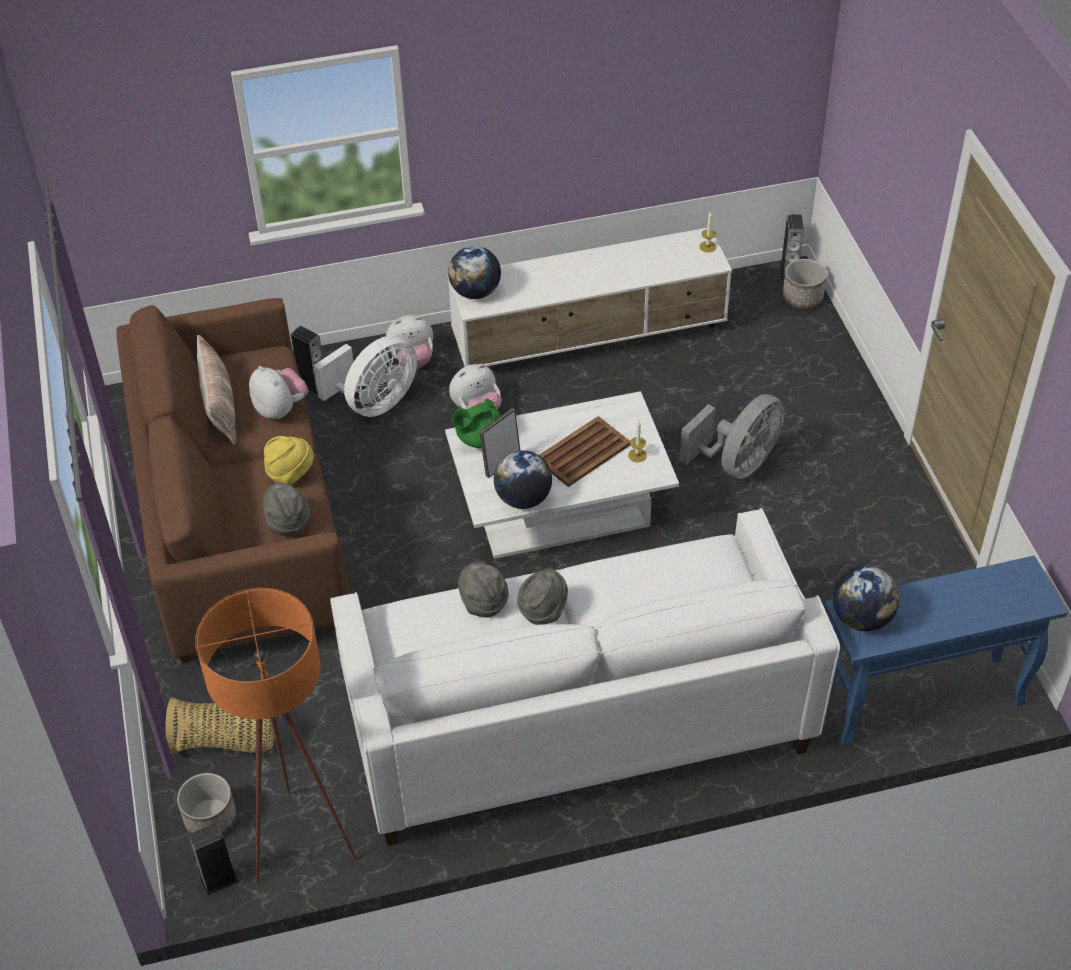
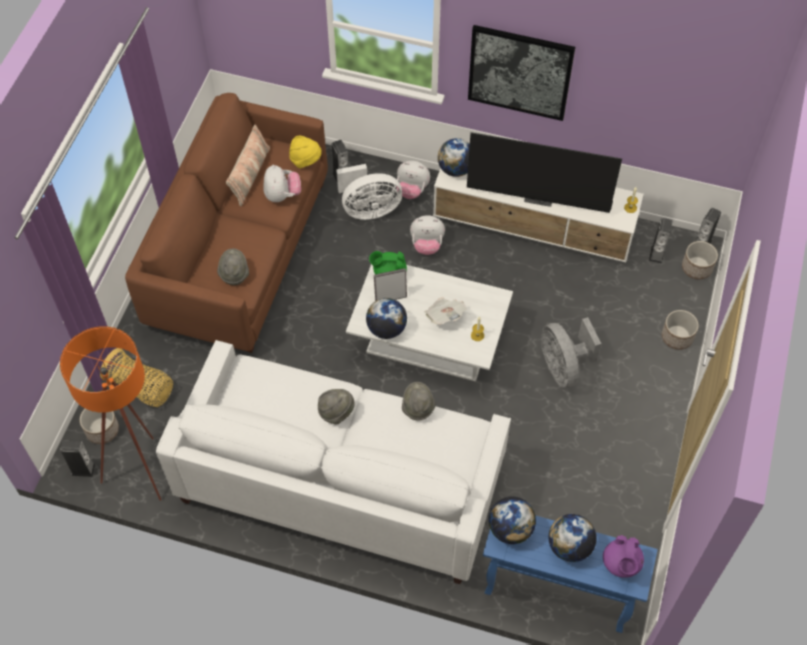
camera: 30 degrees right, 10 degrees up
yellow hat [264,436,314,485] -> yellow hat moved to [289,136,322,168]
grey hat [458,562,509,618] -> grey hat moved to [402,382,436,420]
brown tray [539,416,630,487] -> newspaper [425,297,467,324]
grey fan [680,394,785,479] -> grey fan turned 90 degrees clockwise [541,317,601,388]
none -> television [467,132,622,213]
none -> picture [468,25,575,121]
none -> globe [549,514,597,562]
none -> purple teapot [603,535,644,578]
none -> speaker [649,218,672,264]
none -> planter [662,310,699,350]

